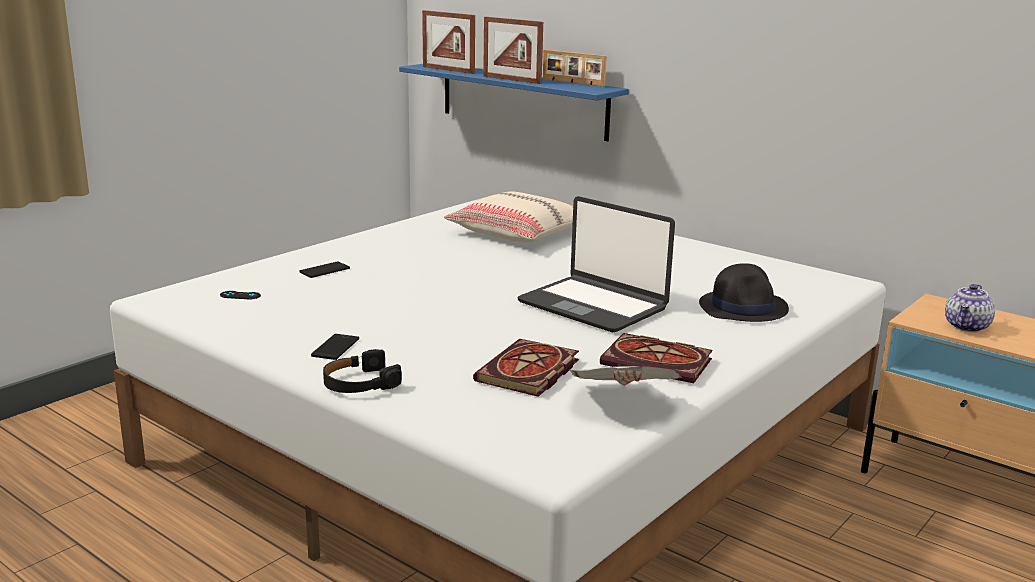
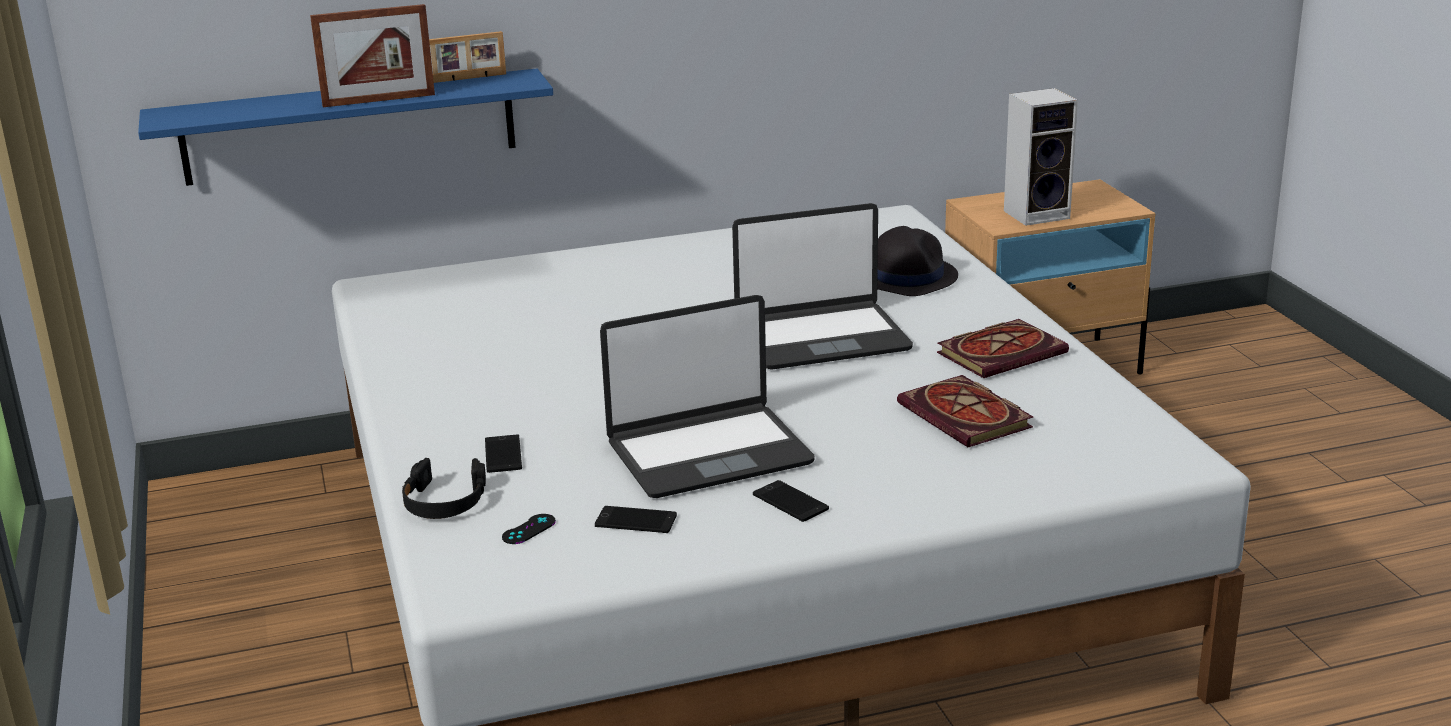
camera: 55 degrees left, 5 degrees up
black headphones [323,349,402,393] -> black headphones moved to [402,458,486,519]
picture frame [422,10,475,74] -> none
beige pillow [444,191,573,242] -> none
newspaper [570,366,682,386] -> none
teapot [945,284,995,332] -> speaker [1004,88,1078,226]
none -> phone [595,506,677,533]
none -> laptop [600,295,815,498]

